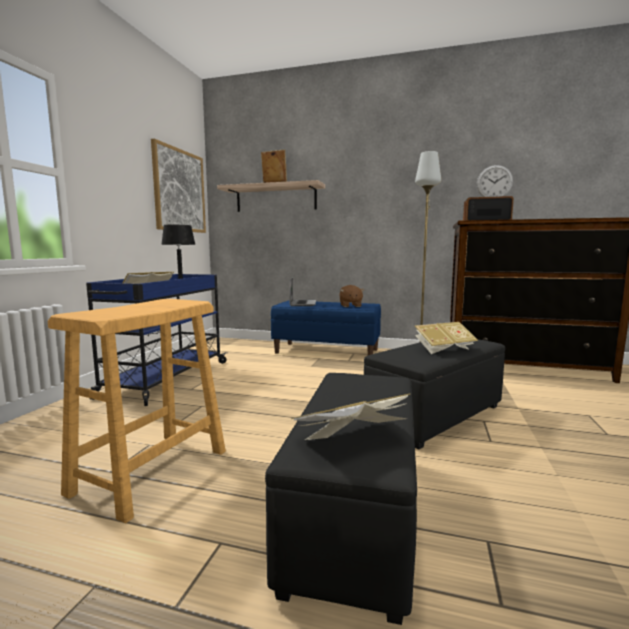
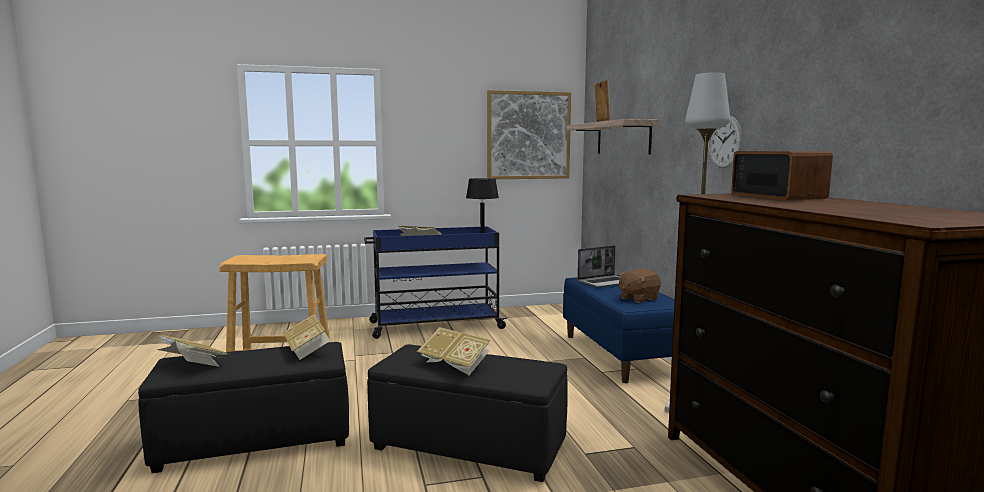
camera: 60 degrees right, 0 degrees up
wall clock [477,165,513,197] -> wall clock moved to [708,116,742,168]
none -> book [283,314,330,360]

